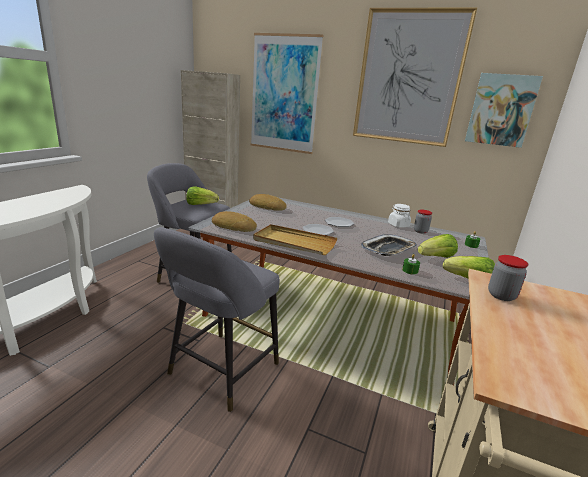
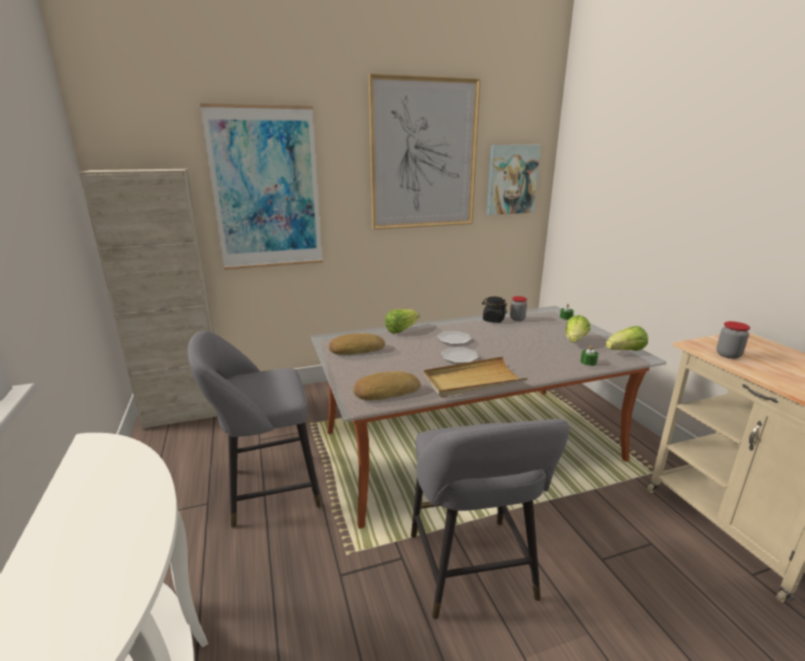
camera: 40 degrees left, 0 degrees up
lettuce [186,186,219,205] -> lettuce moved to [385,309,419,334]
tray [361,234,417,256] -> none
white jar [388,204,411,228] -> black jar [482,296,507,323]

